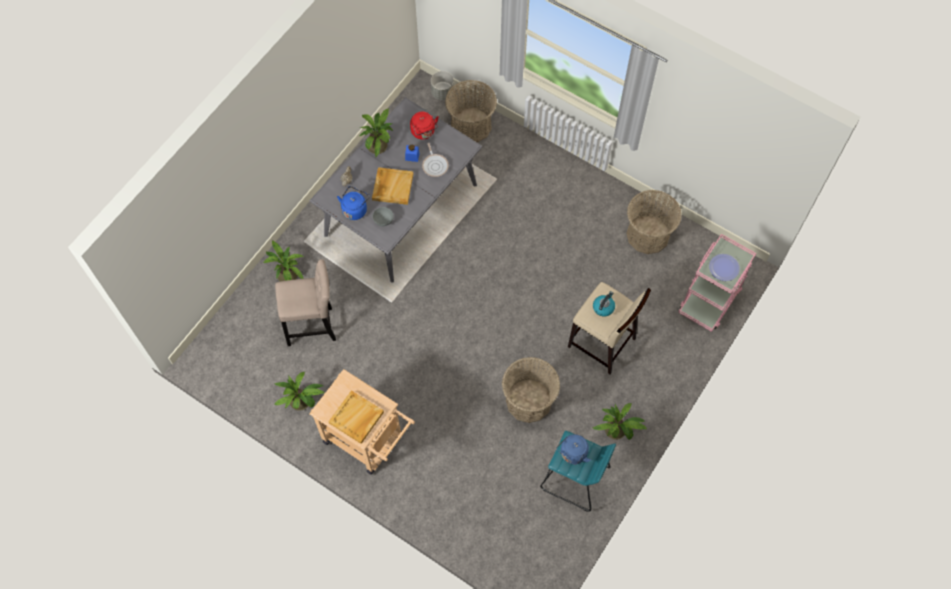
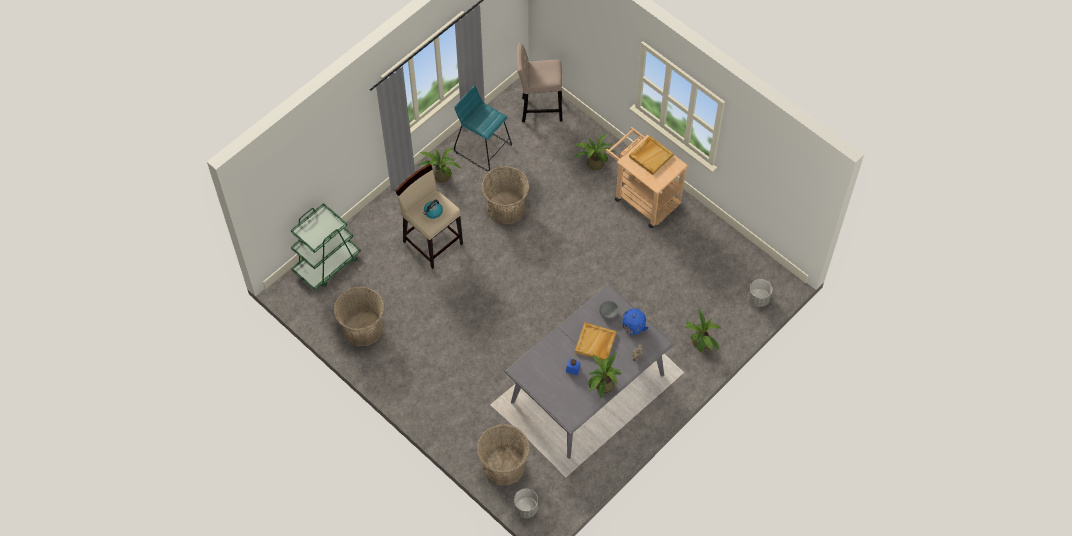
camera: 170 degrees left, 5 degrees down
potted plant [274,372,324,411] -> potted plant moved to [574,134,615,171]
beige stool [275,259,336,346] -> beige stool moved to [516,43,562,122]
red kettle [410,112,439,140] -> none
frying pan [422,143,449,177] -> none
blue kettle [556,434,591,465] -> none
pink cart [678,234,756,332] -> green cart [291,203,361,291]
plate [709,254,740,281] -> none
none -> grey planter [748,279,772,307]

